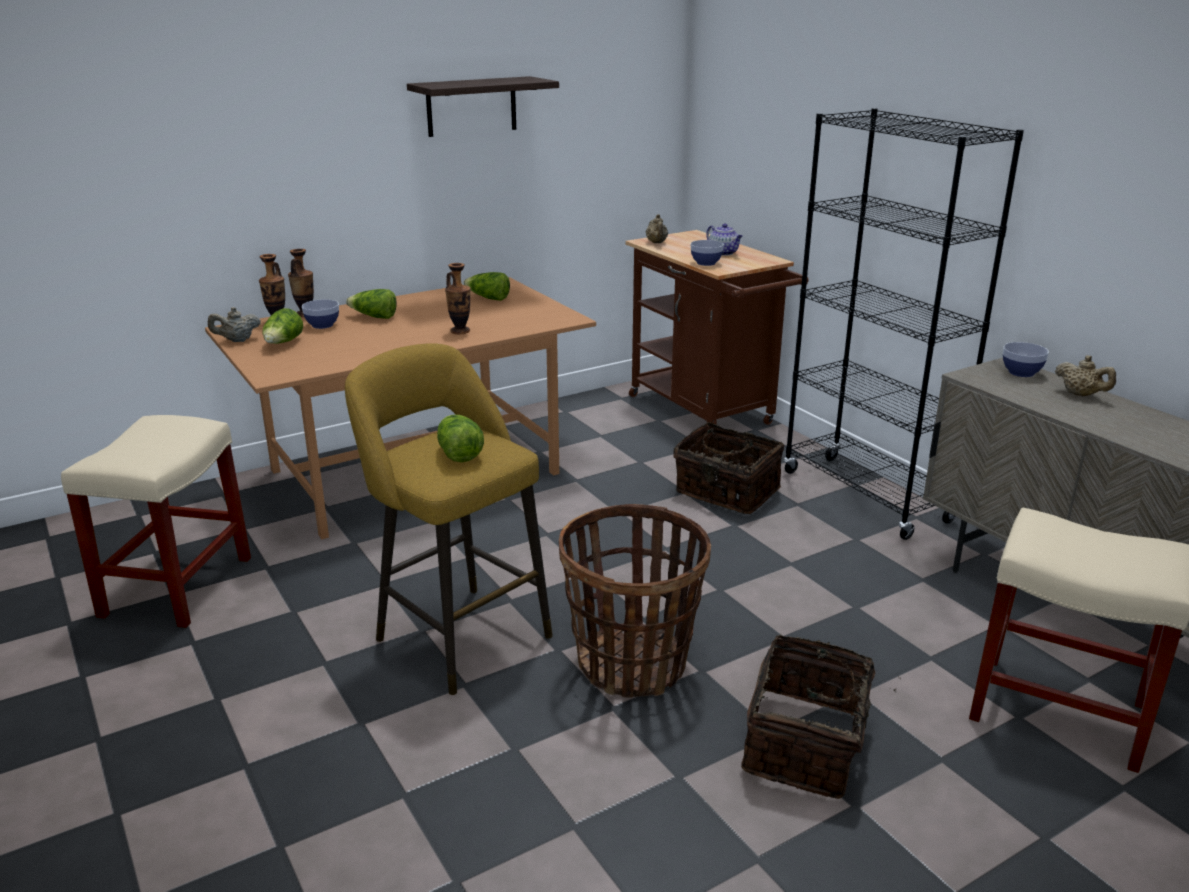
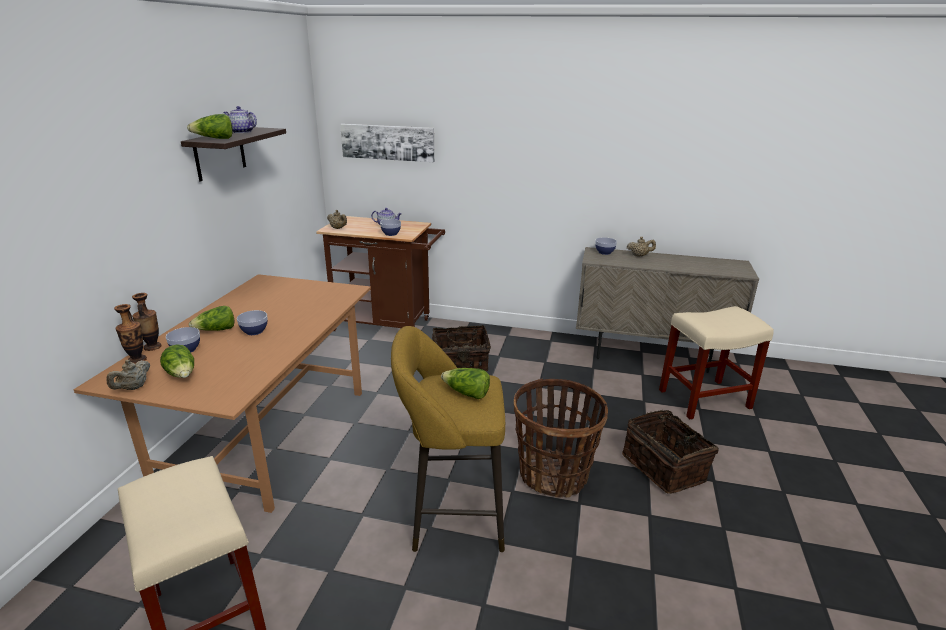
camera: 45 degrees left, 0 degrees up
vase [445,263,471,334] -> none
lettuce [463,272,510,301] -> lettuce moved to [187,114,233,139]
black bookcase [784,108,1024,540] -> none
none -> teapot [223,106,257,133]
none -> bowl [237,310,268,335]
none -> picture [340,124,435,162]

